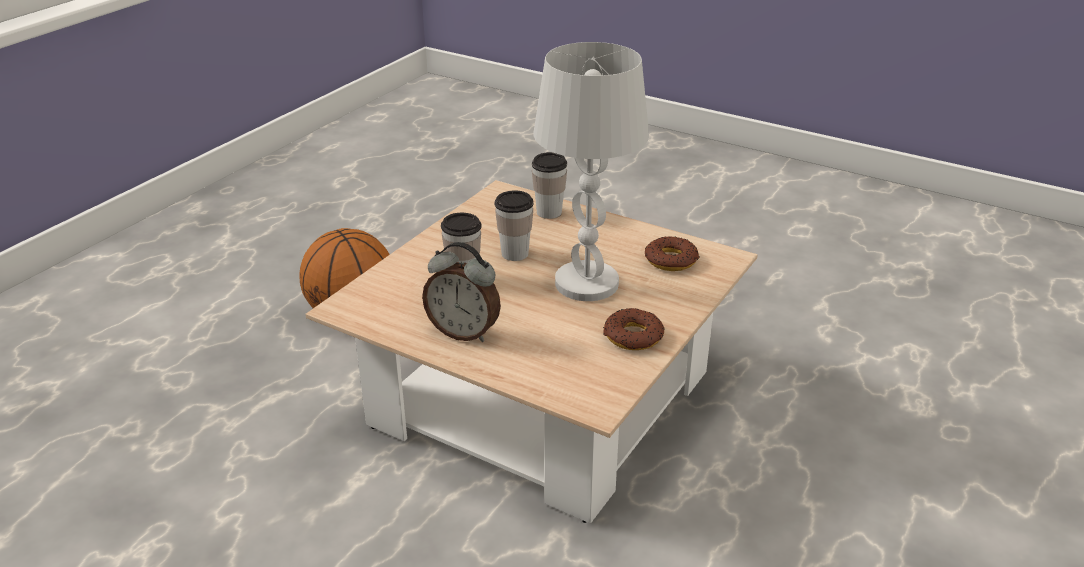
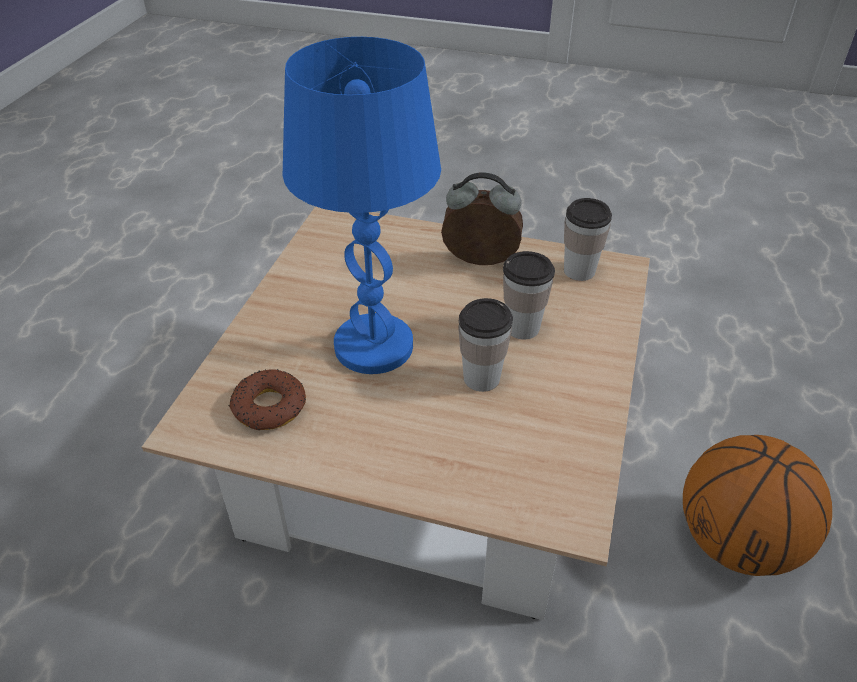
camera: 165 degrees right, 10 degrees up
cup [532,152,567,219] -> cup moved to [564,198,612,281]
white table lamp [534,42,649,301] -> blue table lamp [283,37,441,374]
donut [603,308,665,350] -> none

